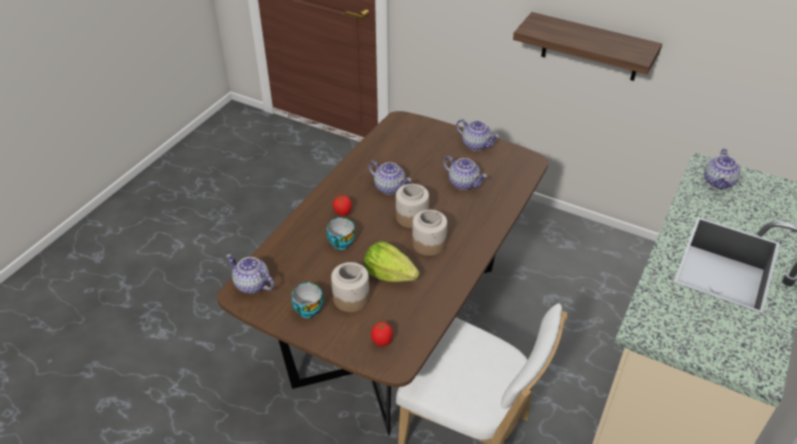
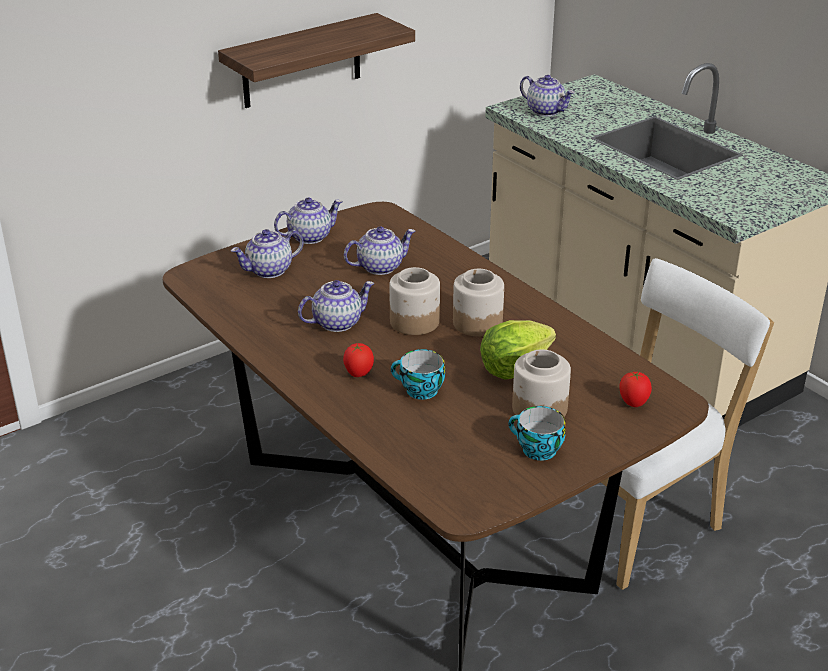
camera: 65 degrees left, 10 degrees down
teapot [226,254,274,294] -> teapot moved to [231,229,304,278]

